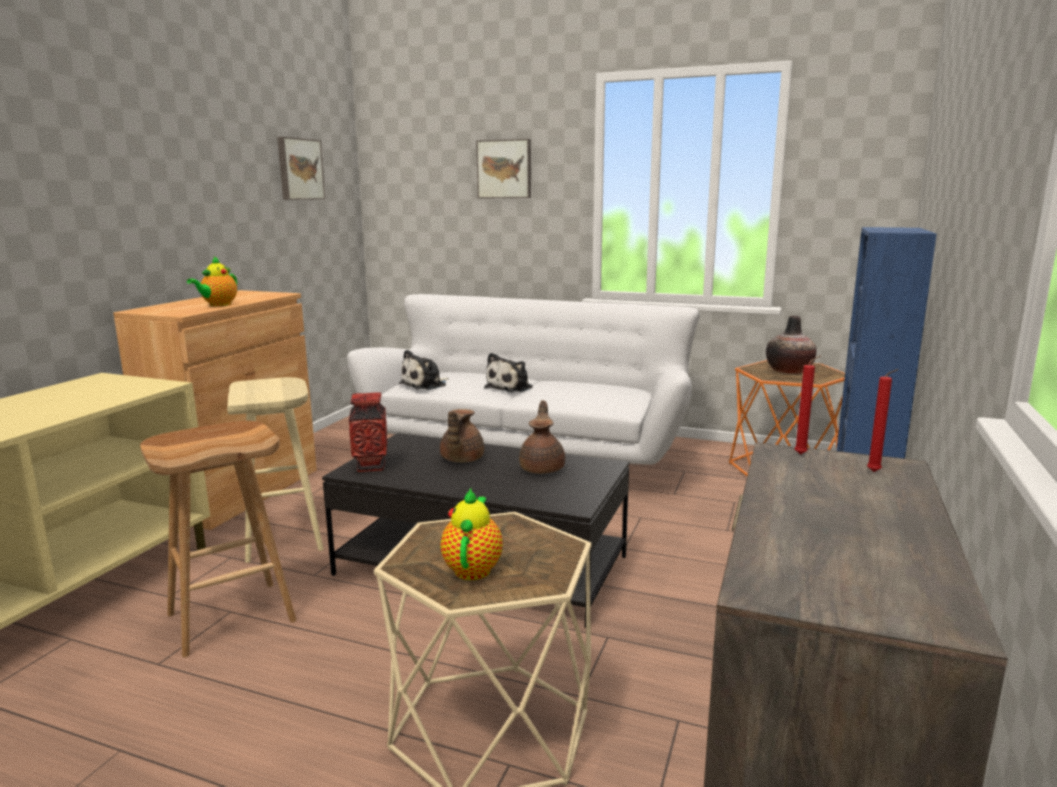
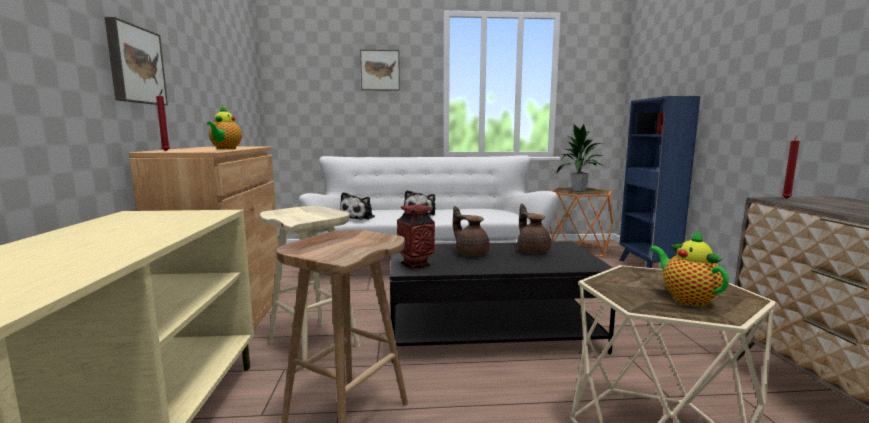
camera: 25 degrees left, 5 degrees down
picture [277,137,325,200] -> picture moved to [105,17,168,105]
brown teapot [440,409,484,462] -> brown teapot turned 150 degrees clockwise [453,206,490,256]
vase [766,316,816,374] -> potted plant [556,123,607,192]
red candle [867,369,899,472] -> red candle moved to [156,90,170,151]

